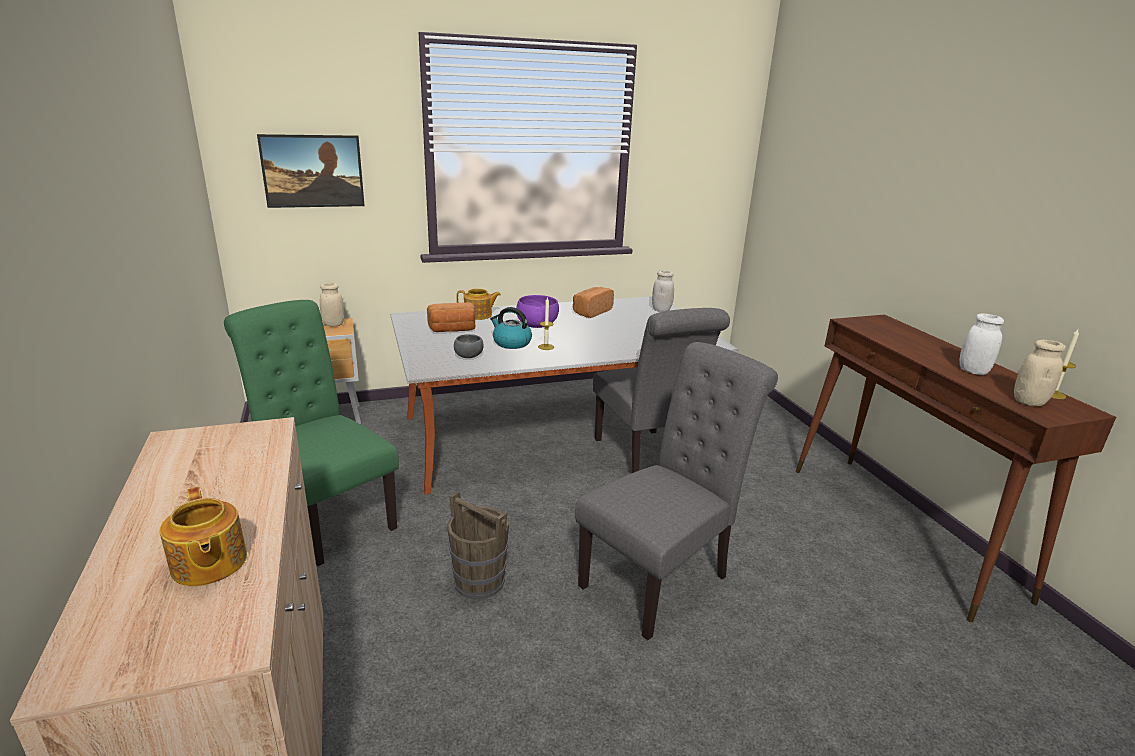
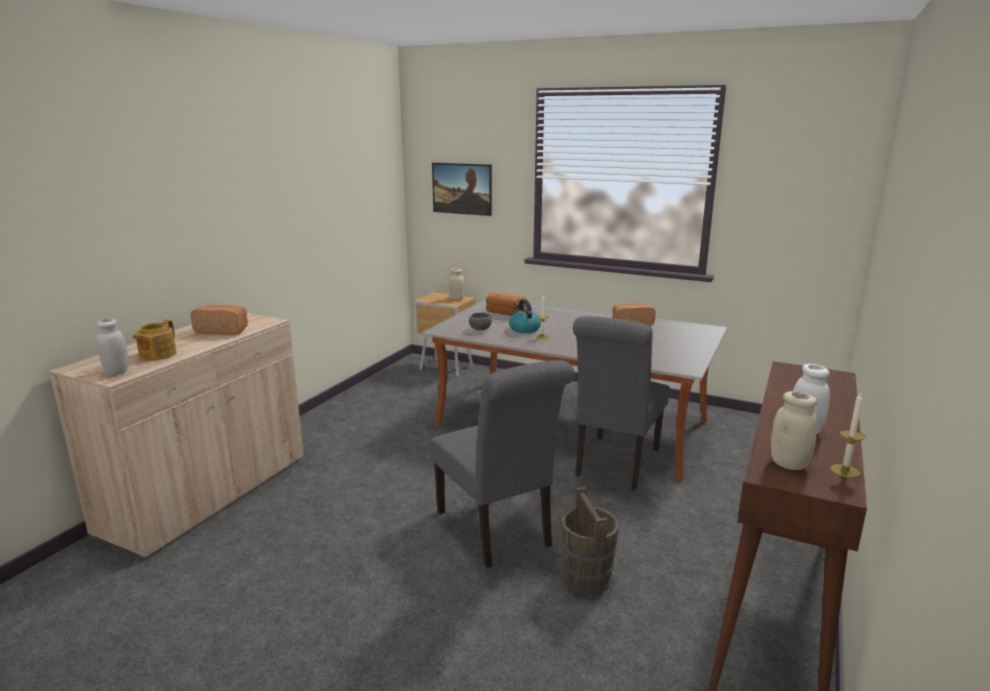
camera: 45 degrees right, 5 degrees down
green chair [224,300,399,566] -> none
brown bucket [447,491,509,599] -> brown bucket moved to [562,487,619,595]
teapot [456,289,501,320] -> none
purple bowl [516,295,559,328] -> none
grey chair [575,342,778,641] -> grey chair turned 60 degrees clockwise [429,360,575,568]
white jar [652,270,674,312] -> white jar moved to [96,318,129,375]
none -> bread [190,305,248,335]

